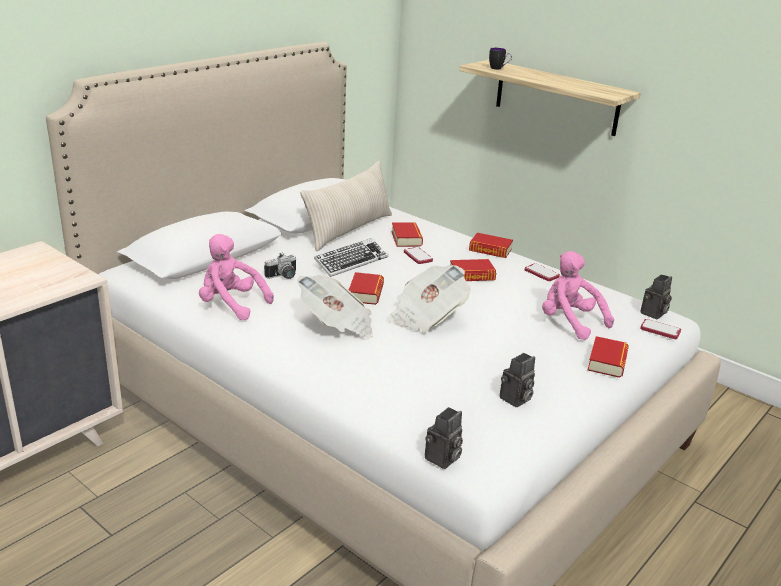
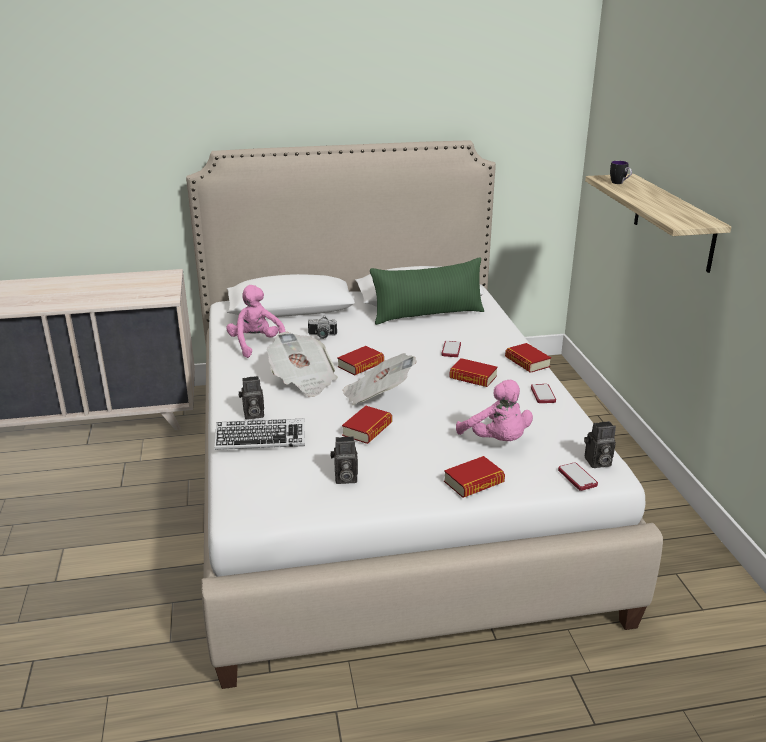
camera: 40 degrees right, 0 degrees up
beige pillow [300,161,392,251] -> green pillow [370,258,484,325]
keyboard [314,238,388,277] -> keyboard moved to [215,419,305,450]
book [391,222,423,247] -> book moved to [342,406,392,444]
camera [425,407,463,469] -> camera moved to [239,376,264,419]
pink plush toy [542,251,614,340] -> pink plush toy turned 150 degrees clockwise [456,380,533,441]

